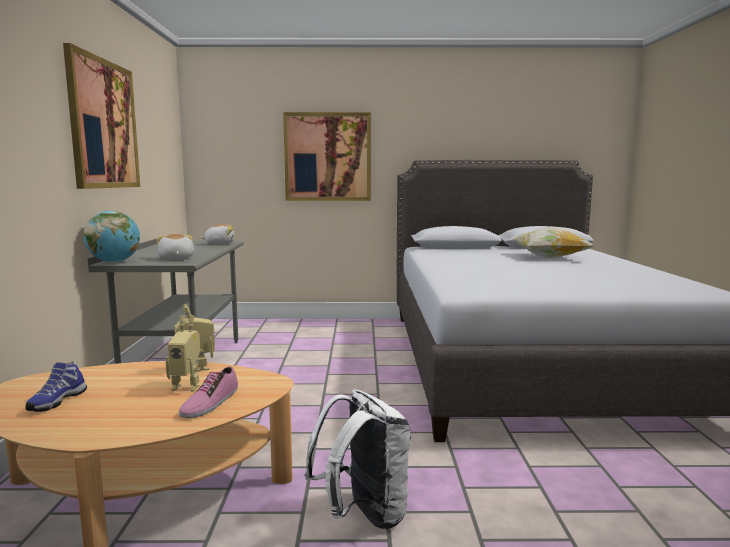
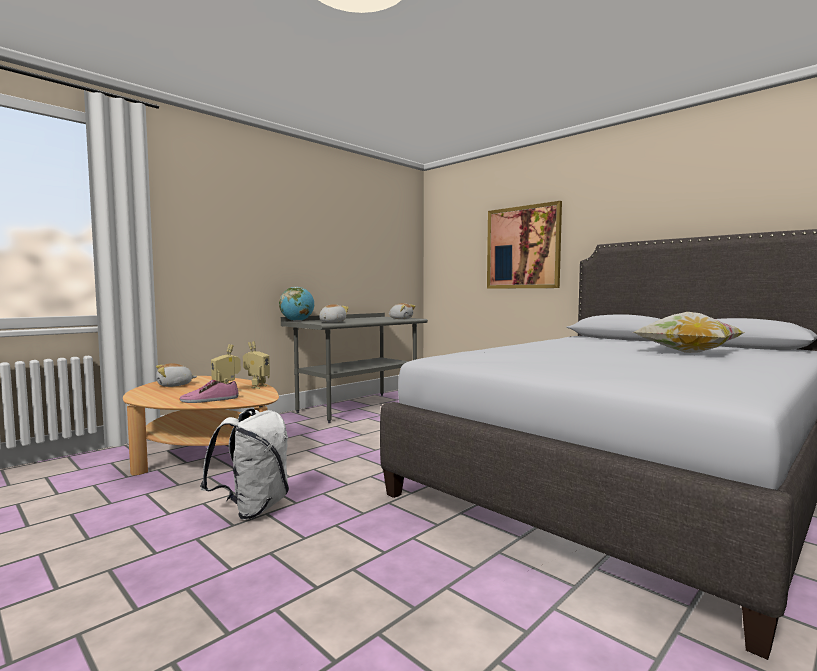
camera: 45 degrees right, 5 degrees down
shoe [25,361,87,412] -> plush toy [156,363,197,387]
picture [63,43,140,189] -> none

